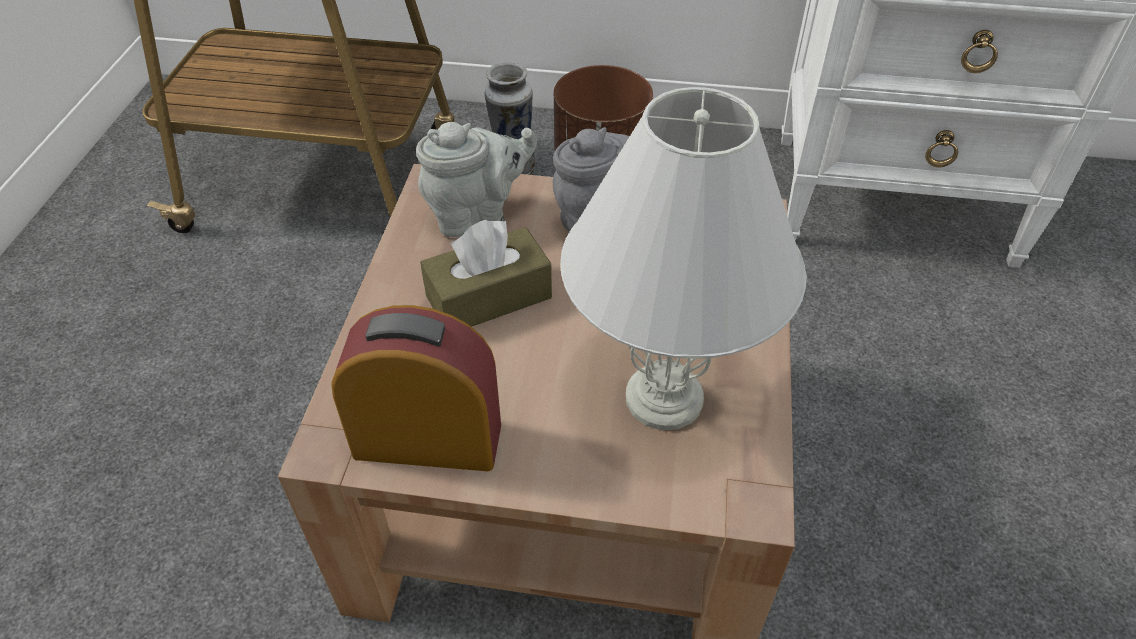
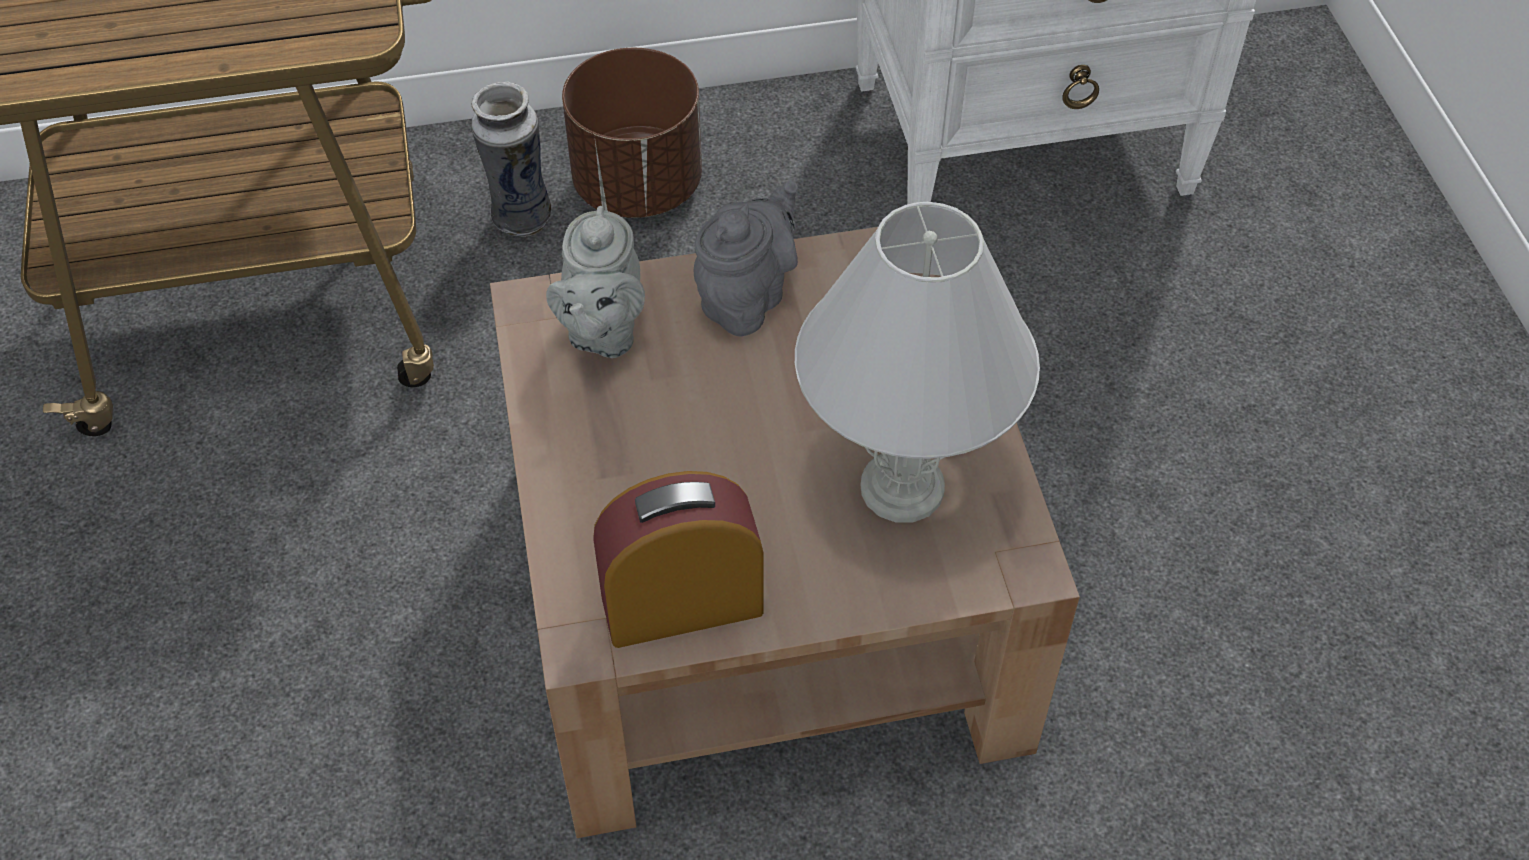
camera: 20 degrees left, 5 degrees up
grey teapot [416,122,537,237] -> grey teapot turned 135 degrees clockwise [546,206,645,358]
brown tissue box [420,220,552,327] -> none

